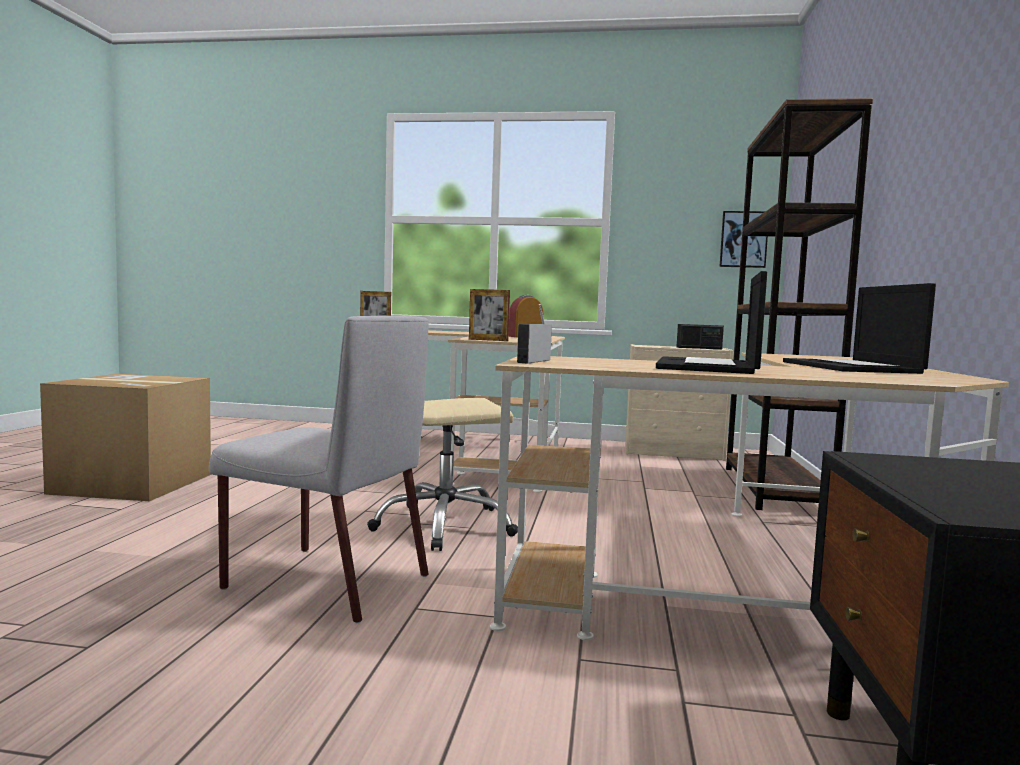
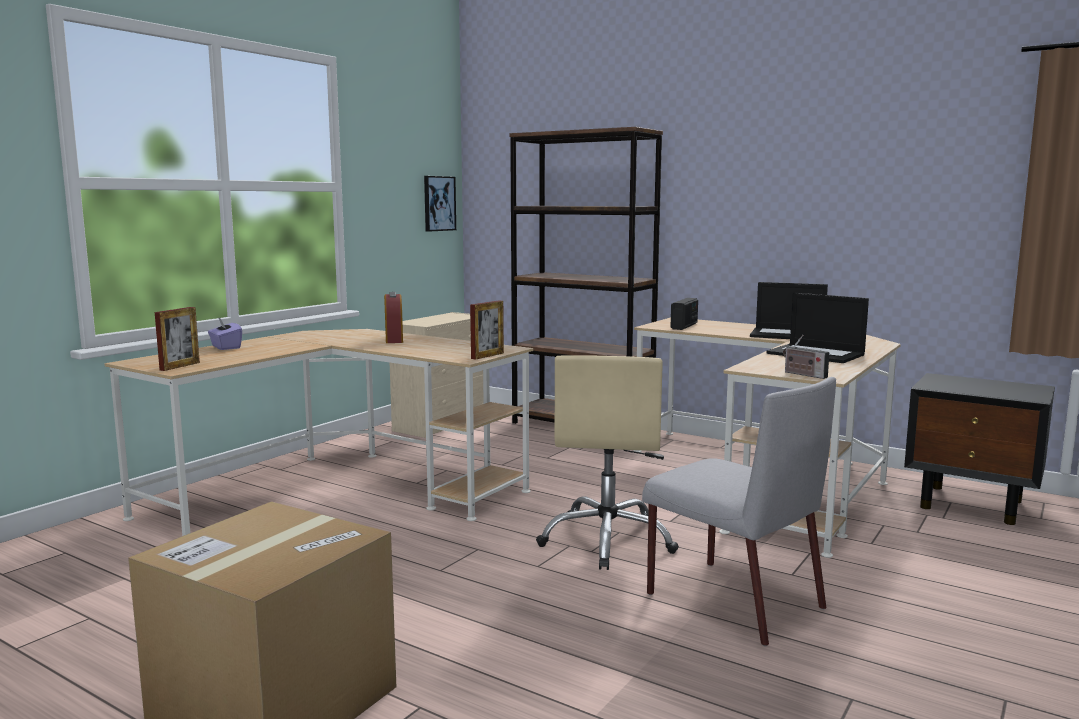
camera: 65 degrees left, 5 degrees up
grey chair [209,316,429,623] -> grey chair turned 90 degrees clockwise [642,377,836,646]
radio [677,324,724,349] -> radio moved to [670,298,698,330]
none -> purple tissue box [208,318,242,350]

